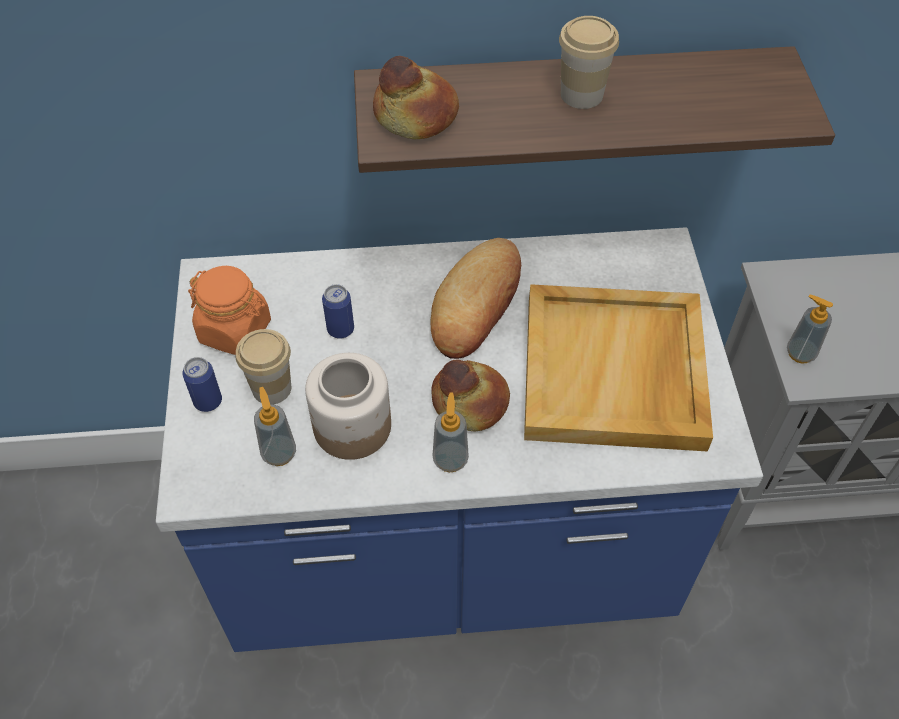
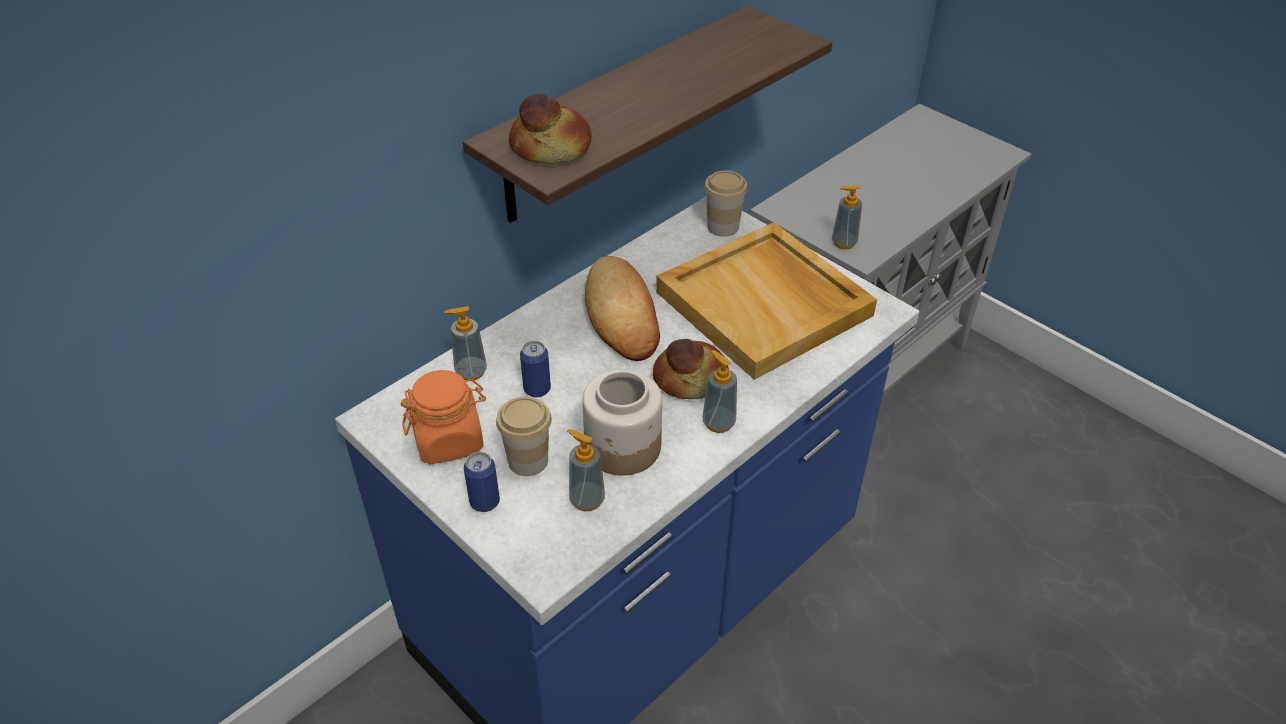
camera: 40 degrees left, 10 degrees down
cup [559,16,619,109] -> cup moved to [704,170,748,237]
none -> soap dispenser [444,306,487,380]

